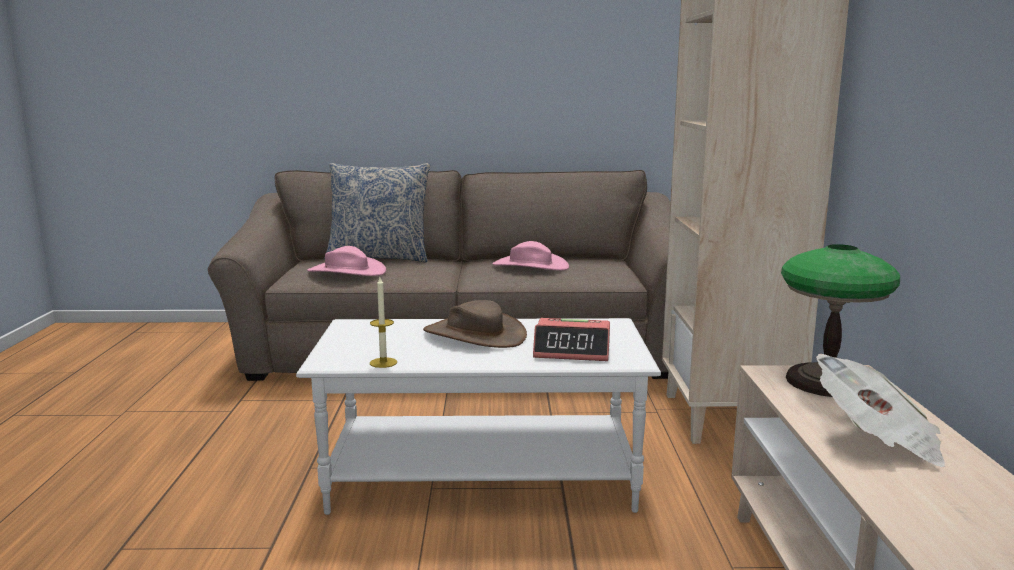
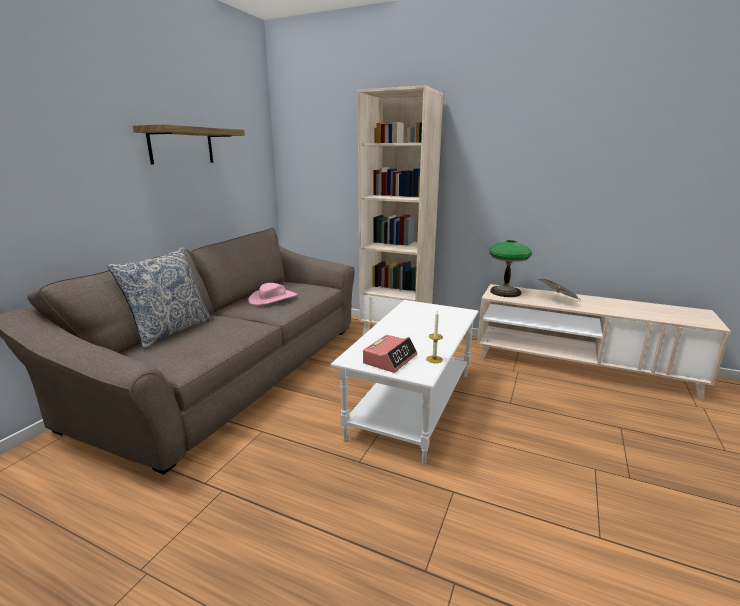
camera: 65 degrees left, 5 degrees up
pink hat [307,246,386,276] -> none
brown hat [423,300,527,348] -> none
alarm clock [533,318,610,361] -> alarm clock moved to [363,335,417,373]
none -> shelf [133,124,245,165]

